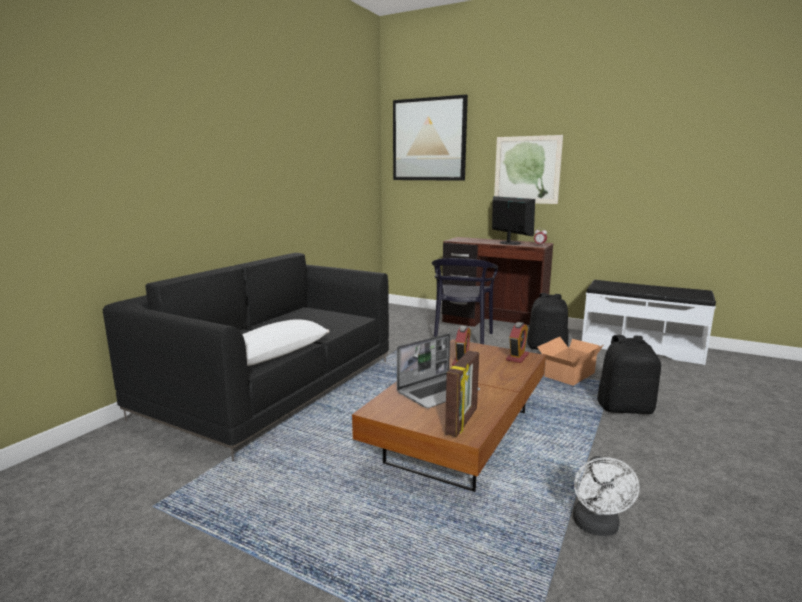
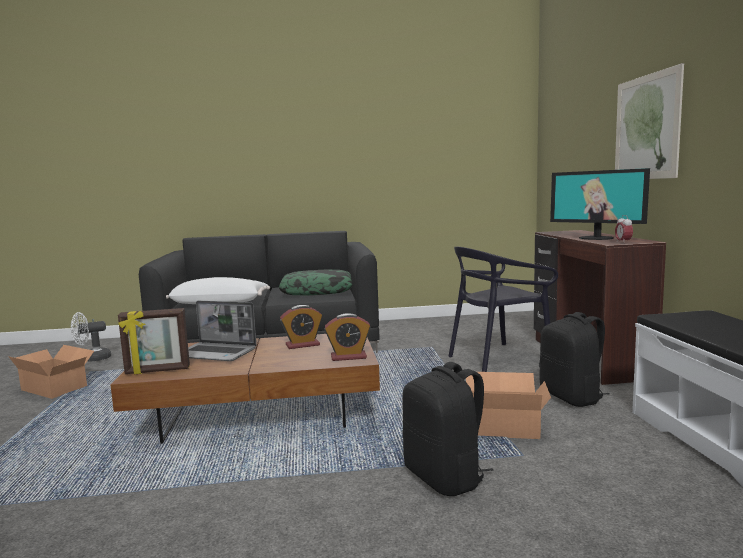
camera: 55 degrees right, 5 degrees down
picture [393,95,468,181] -> none
monitor [492,196,535,245] -> monitor turned 105 degrees clockwise [550,168,650,240]
white fan [573,456,639,536] -> white fan moved to [71,312,111,362]
none -> cardboard box [8,345,94,399]
none -> pillow [279,270,352,296]

